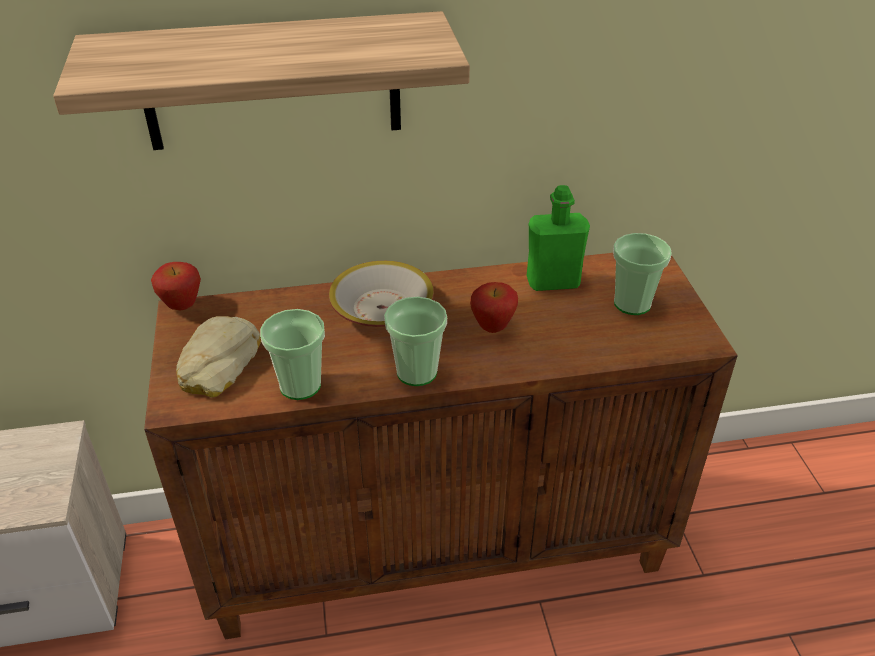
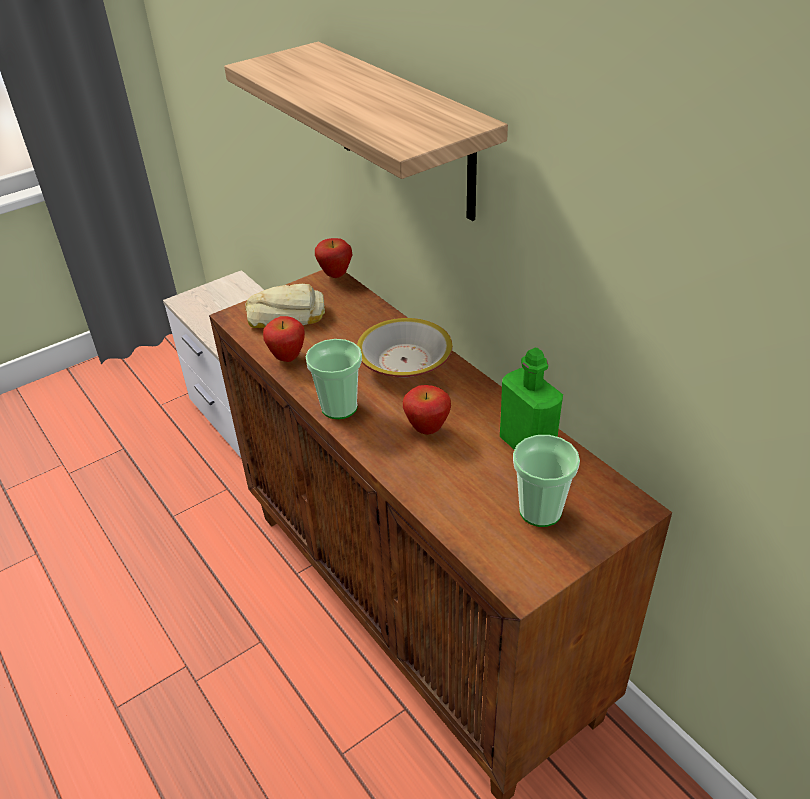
camera: 65 degrees right, 0 degrees up
cup [260,309,325,400] -> apple [263,316,305,362]

